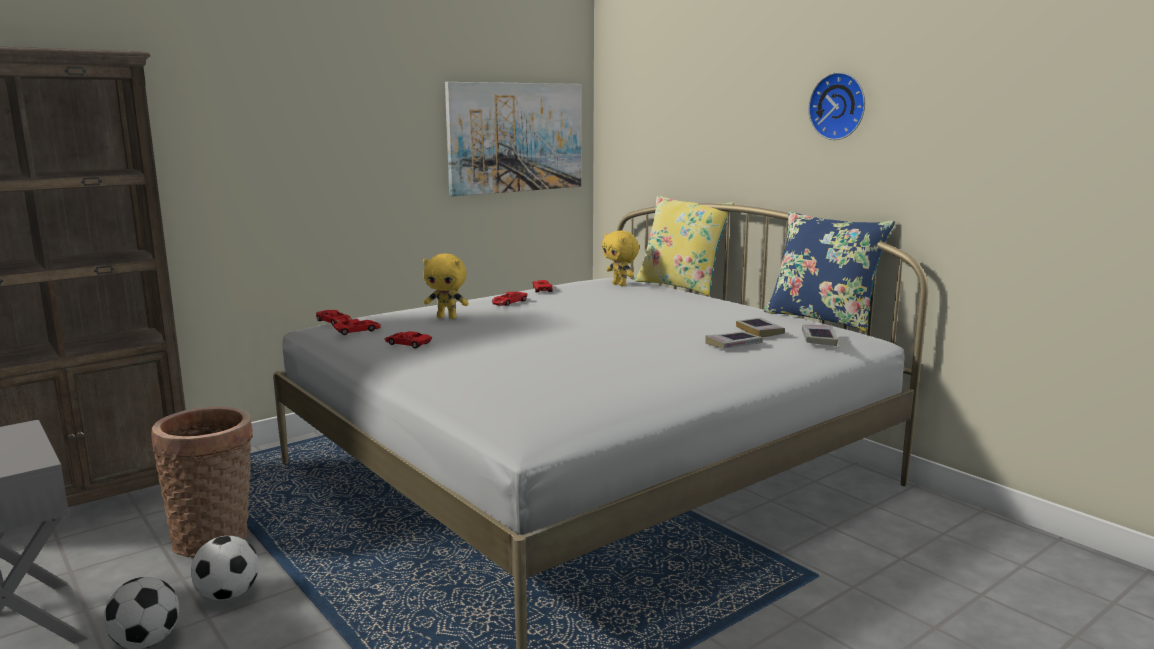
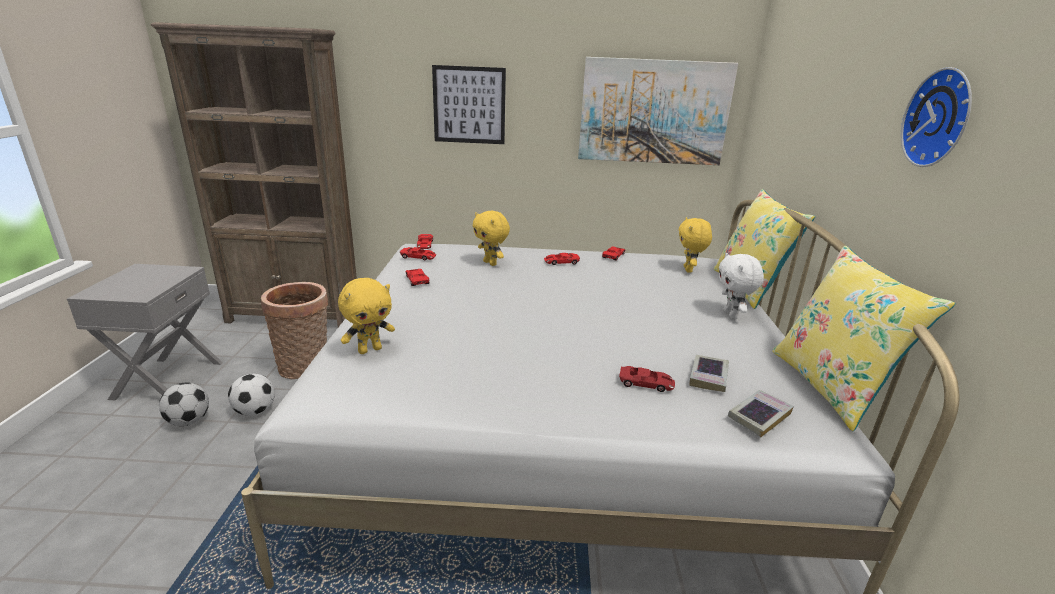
camera: 40 degrees right, 10 degrees up
book [705,332,763,349] -> red toy car [619,366,675,392]
blue pillow [764,211,895,332] -> yellow pillow [772,246,955,431]
none -> yellow plush toy [338,278,395,354]
none -> picture [432,65,506,144]
none -> white plush toy [719,253,764,319]

